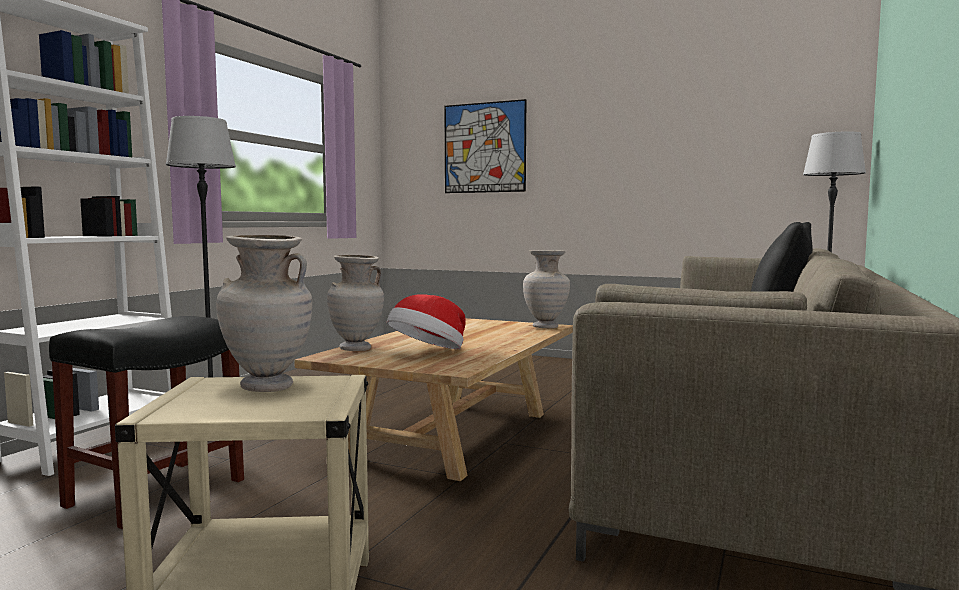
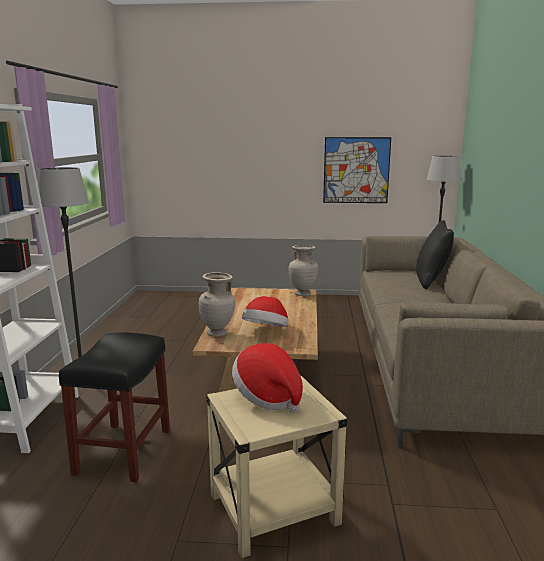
camera: 20 degrees left, 10 degrees up
beige vase [216,235,312,392] -> hat [232,343,303,412]
picture [444,99,526,193] -> picture moved to [323,137,391,203]

